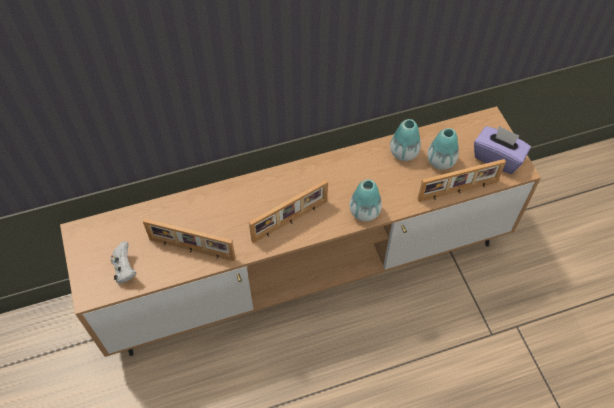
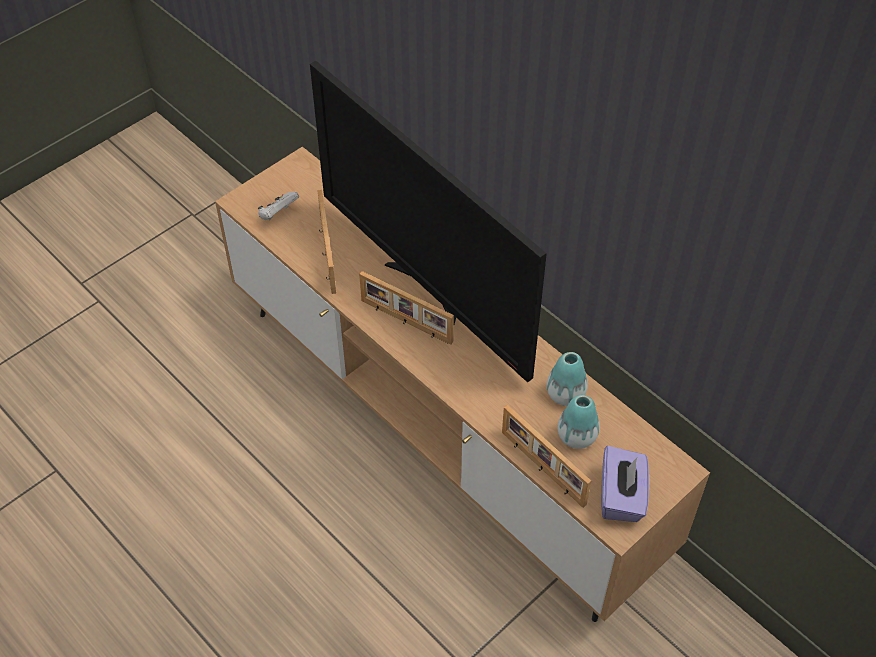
camera: 65 degrees right, 5 degrees down
vase [350,179,382,221] -> none
none -> television [310,61,547,383]

